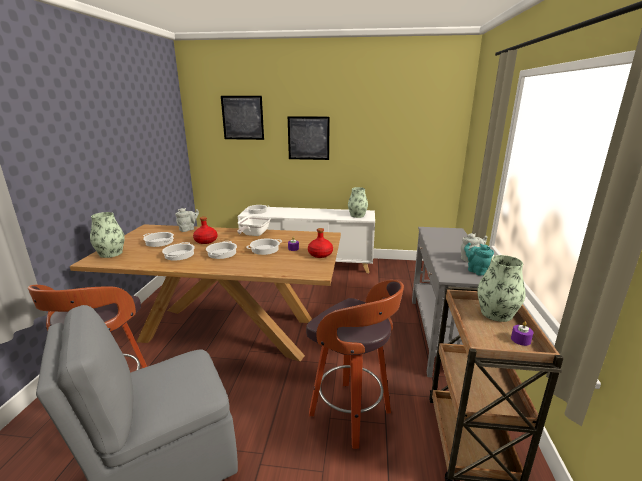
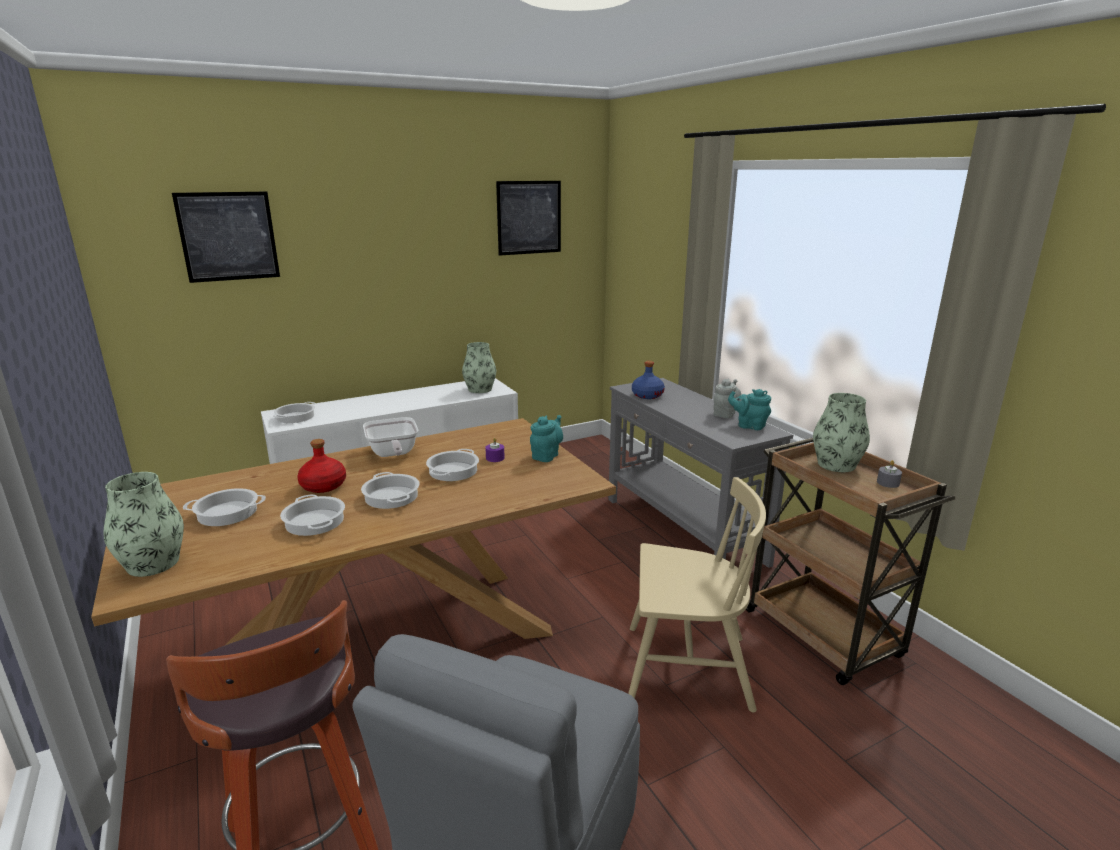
camera: 35 degrees left, 0 degrees up
grey teapot [175,208,199,232] -> none
picture [288,116,330,160] -> picture moved to [496,181,561,256]
stool [306,280,404,449] -> beige chair [628,477,766,713]
red bottle [308,228,333,258] -> turquoise teapot [530,415,563,462]
purple candle [511,321,534,346] -> grey candle [877,460,902,488]
none -> blue bottle [632,361,665,399]

